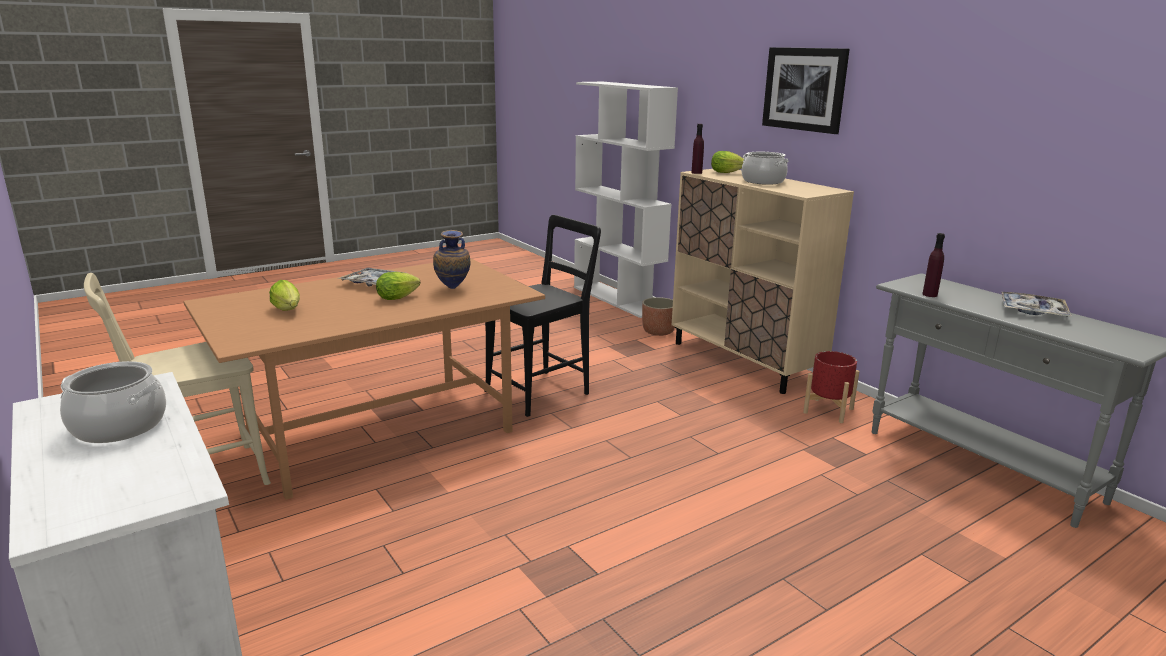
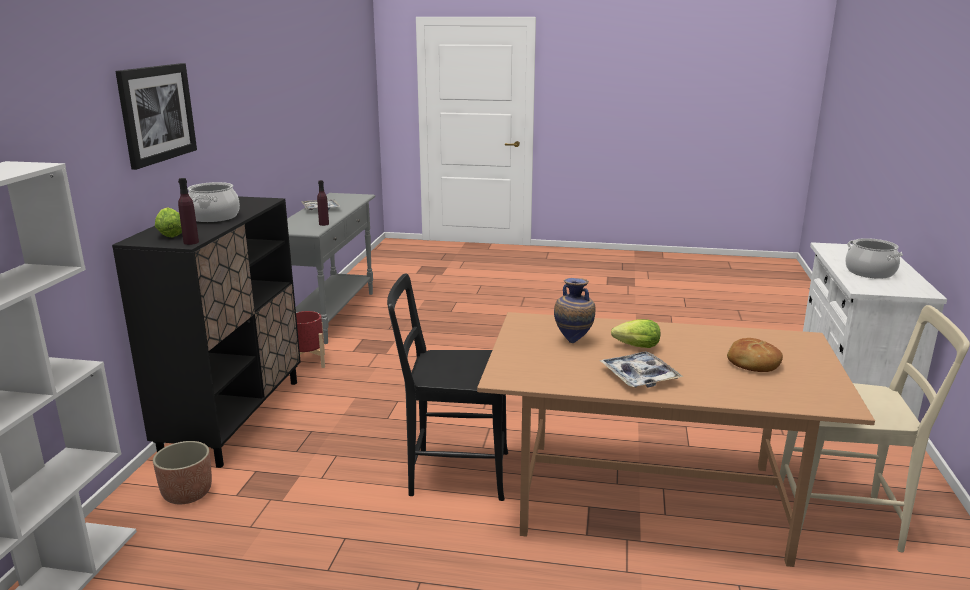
camera: 135 degrees left, 0 degrees up
lettuce [269,280,300,311] -> bread [727,338,783,372]
beige cabinet [672,169,854,394] -> black cabinet [112,196,301,468]

